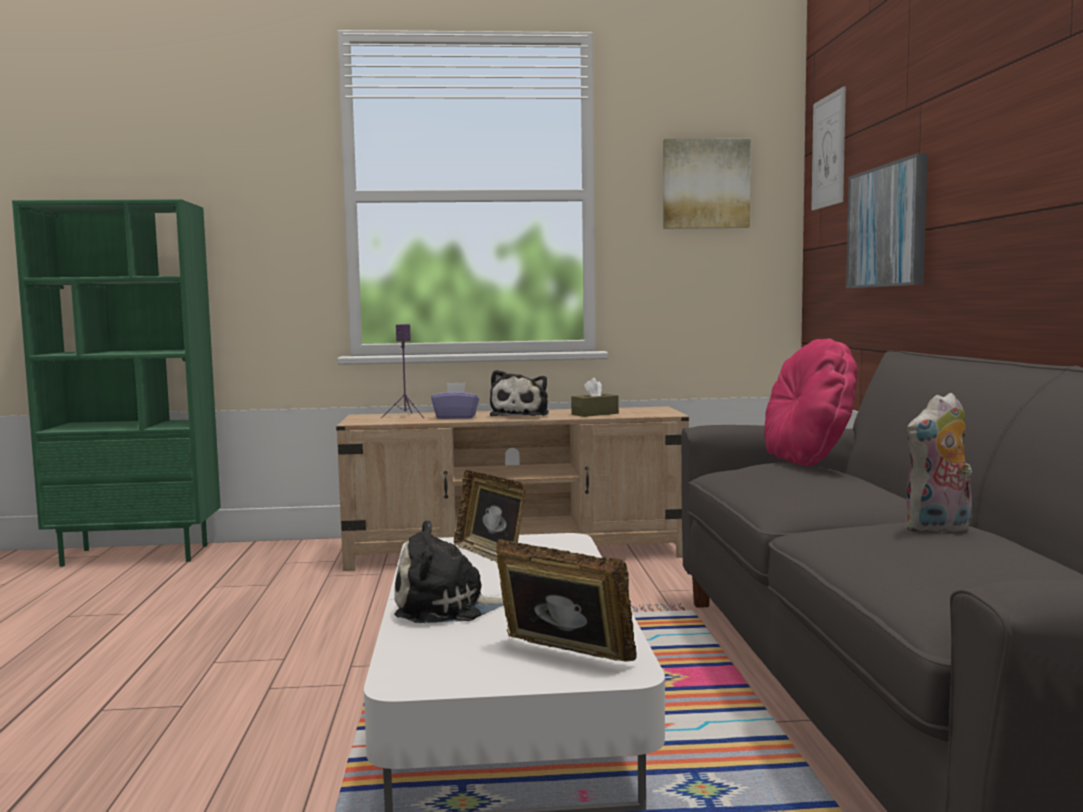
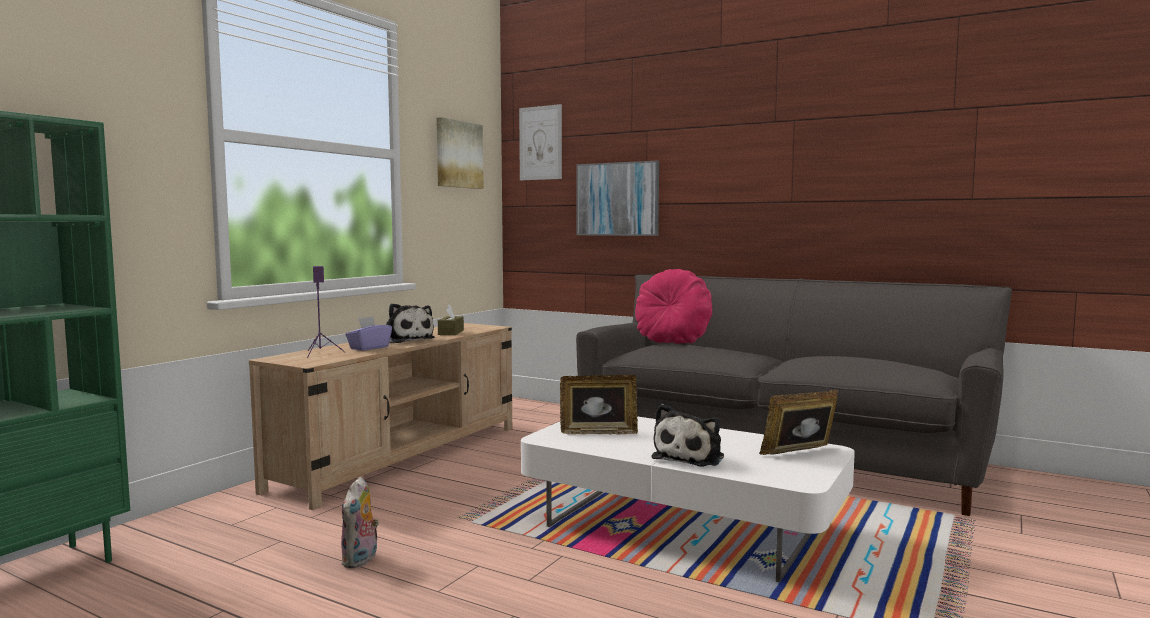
camera: 55 degrees left, 0 degrees up
plush toy [904,393,972,533] -> plush toy moved to [341,477,379,568]

